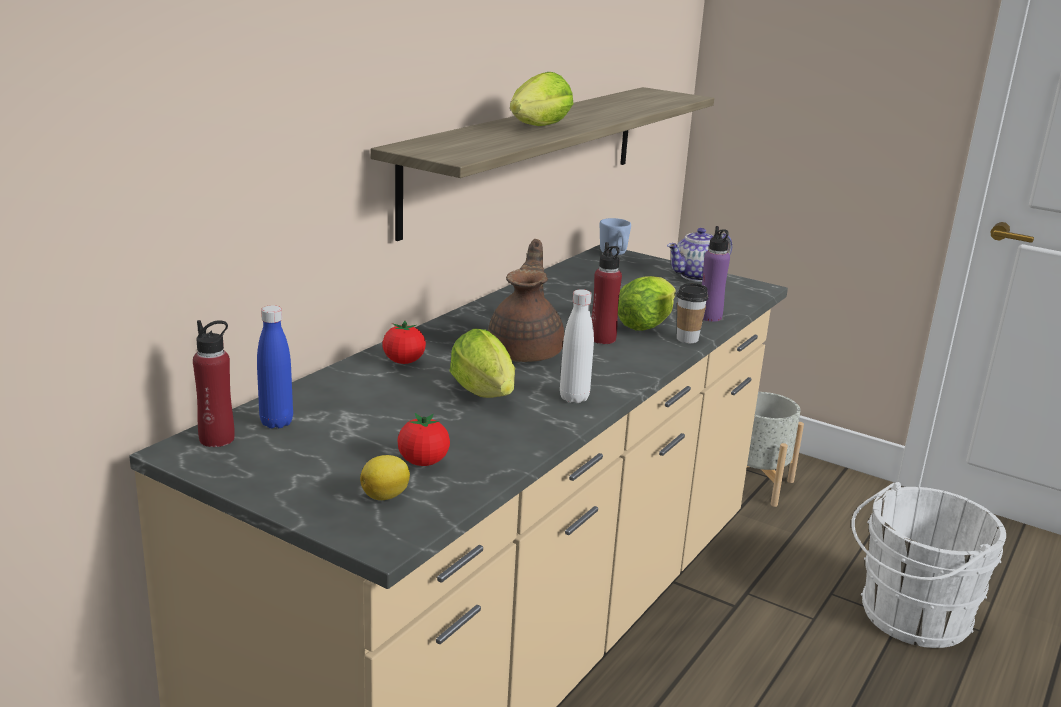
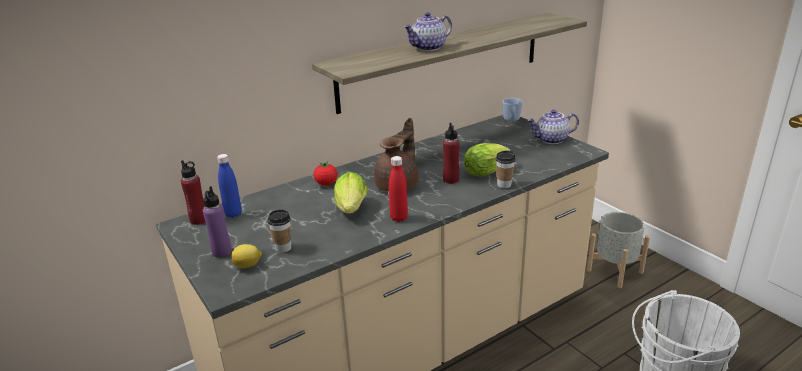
camera: 25 degrees right, 5 degrees up
tomato [397,413,450,466] -> cup [268,210,291,253]
lettuce [510,72,573,126] -> teapot [404,12,452,51]
white bottle [560,289,594,403] -> red bottle [389,156,408,222]
purple bottle [702,226,730,322] -> purple bottle moved to [203,186,232,258]

